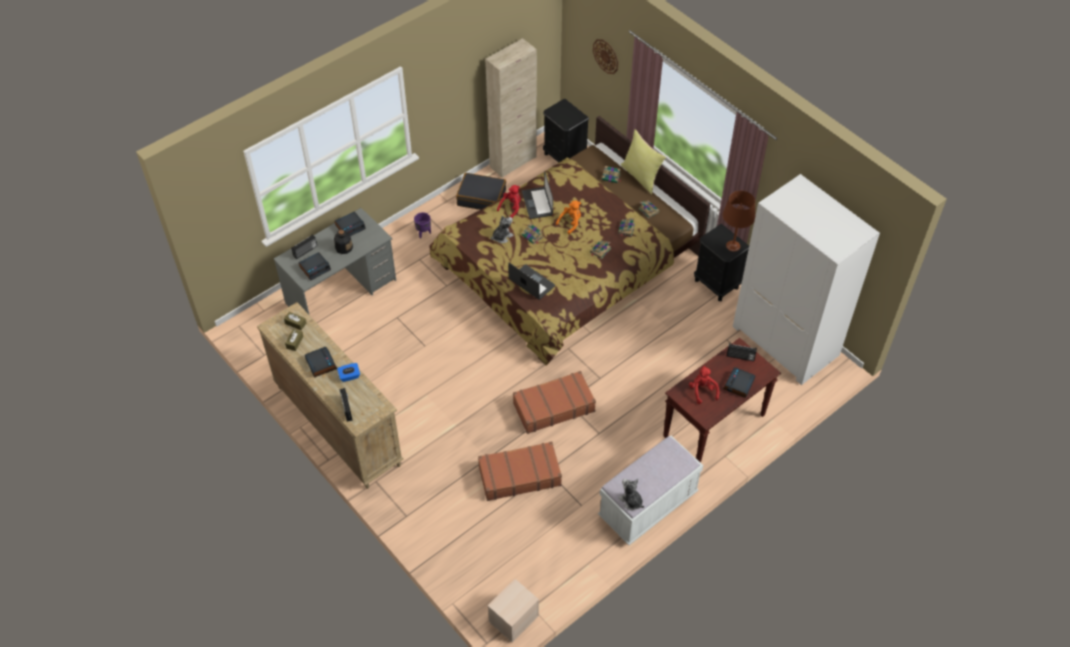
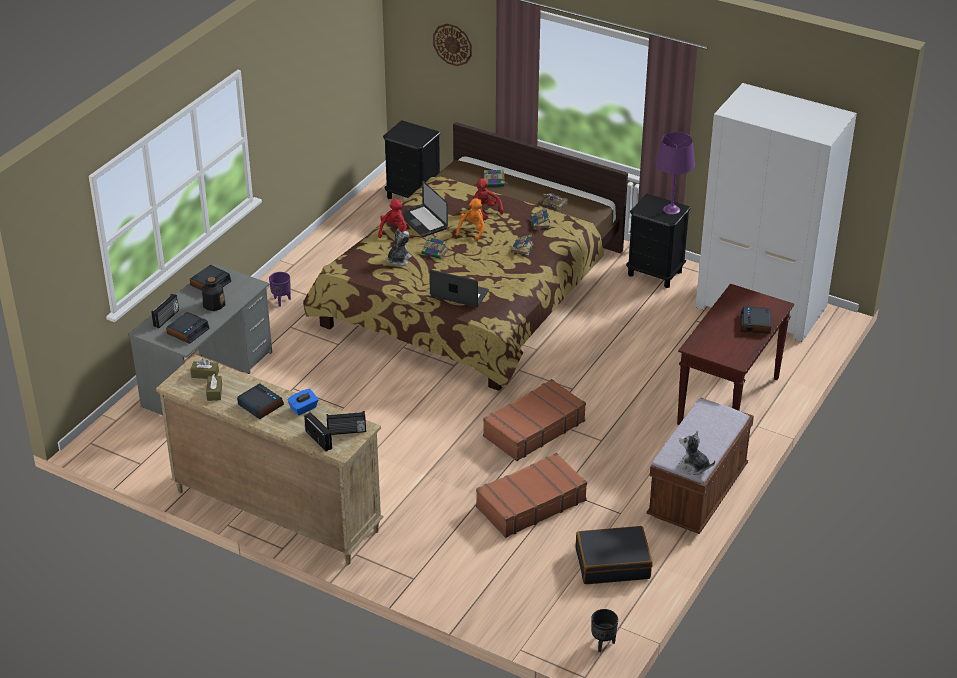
camera: 20 degrees left, 15 degrees down
black suitcase [456,173,506,210] -> black suitcase moved to [576,526,653,584]
beige cabinet [485,38,537,178] -> none
beige storage box [488,579,539,643] -> black planter [591,609,618,652]
white bench [598,436,703,545] -> brown bench [647,398,754,534]
yellow pillow [621,129,666,195] -> none
red plush toy [689,366,719,404] -> red plush toy moved to [469,178,503,220]
brown table lamp [723,191,755,251] -> purple table lamp [656,132,695,215]
radio [727,343,757,361] -> radio moved to [327,411,366,435]

